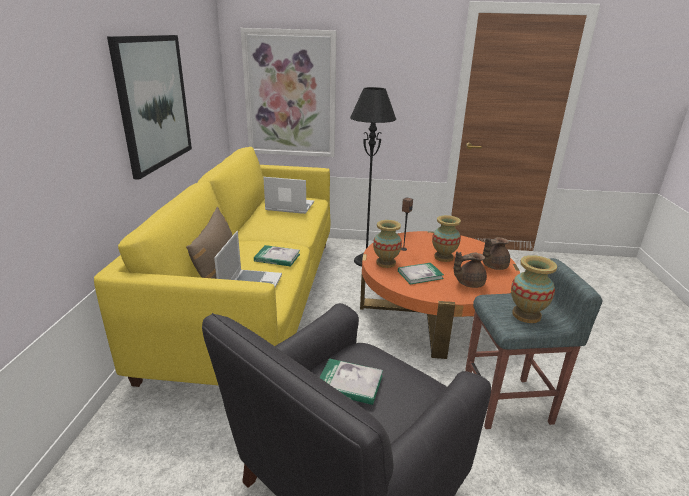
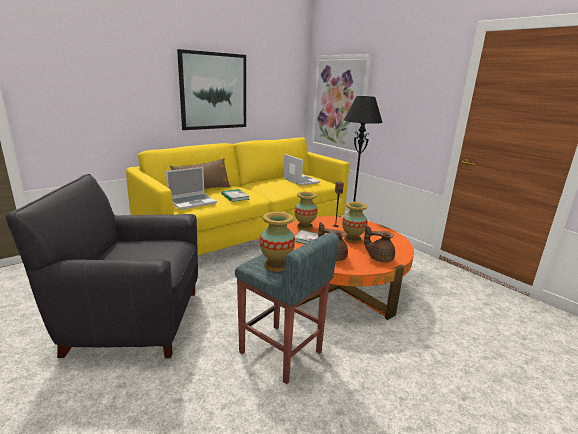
camera: 45 degrees right, 5 degrees down
book [320,358,383,405] -> none

